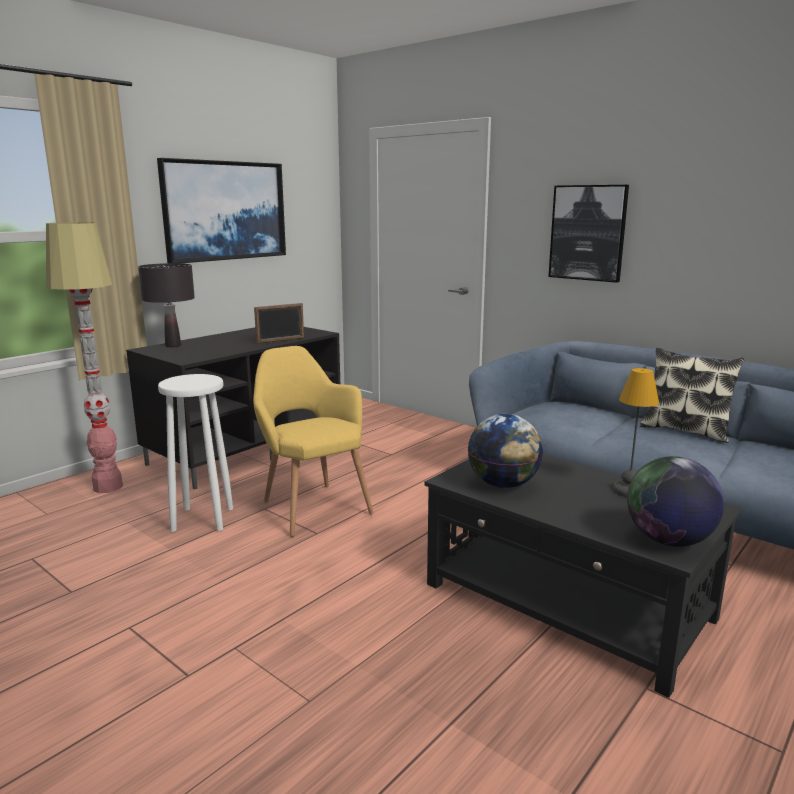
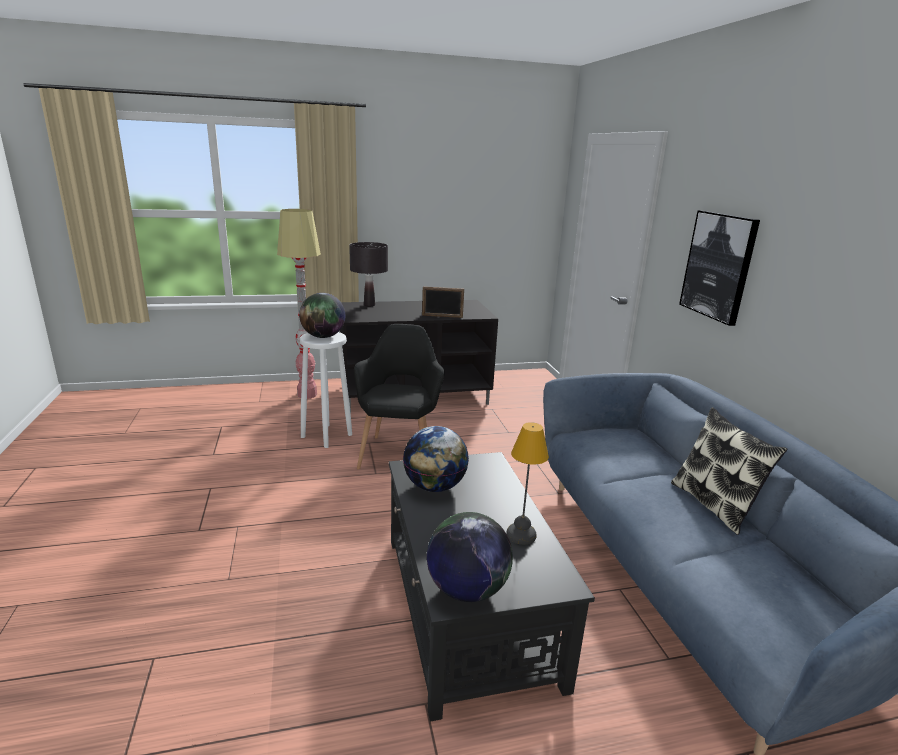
camera: 35 degrees right, 5 degrees up
picture [157,158,286,263] -> none
yellow armchair [253,346,373,537] -> black armchair [354,324,445,470]
none -> globe [299,293,345,338]

